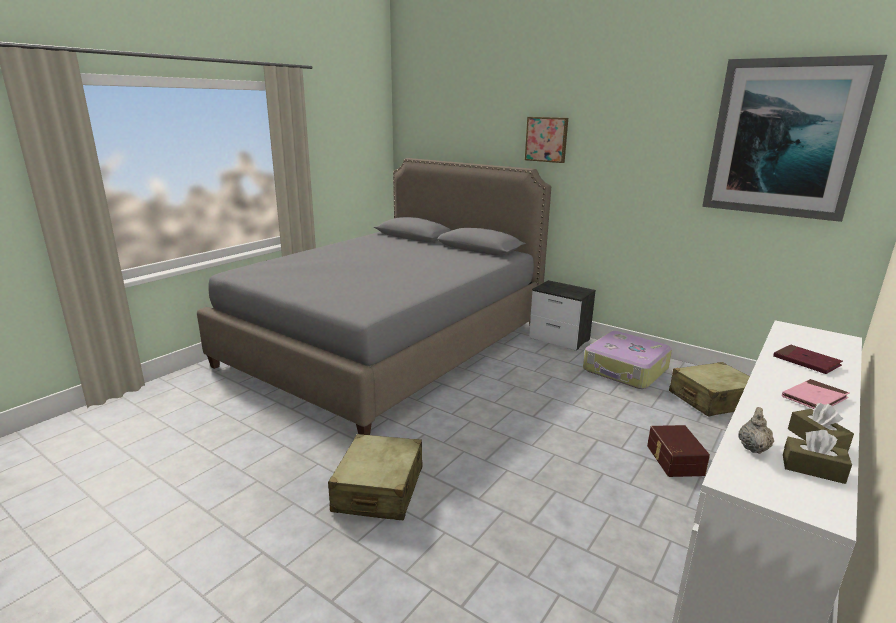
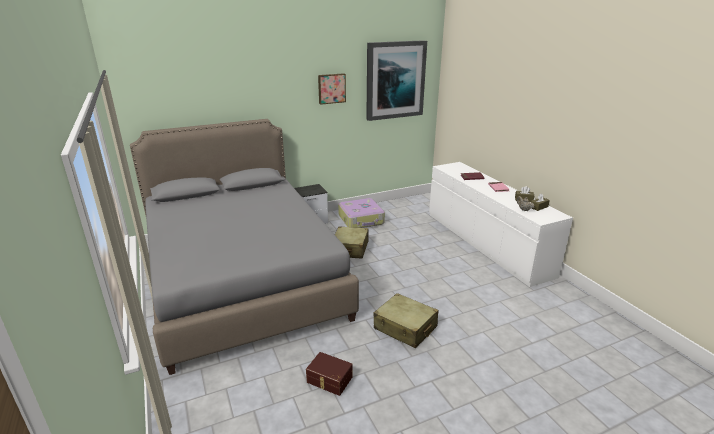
camera: 60 degrees left, 5 degrees up
picture [525,117,568,163] -> picture moved to [318,73,346,105]
brown storage box [647,425,710,477] -> brown storage box moved to [306,352,353,396]
beige suitcase [669,362,750,417] -> beige suitcase moved to [335,226,369,259]

